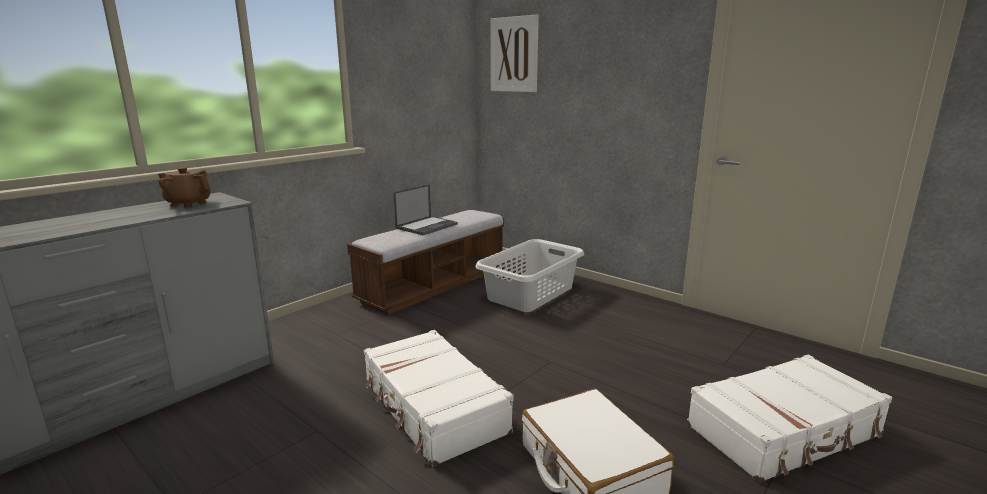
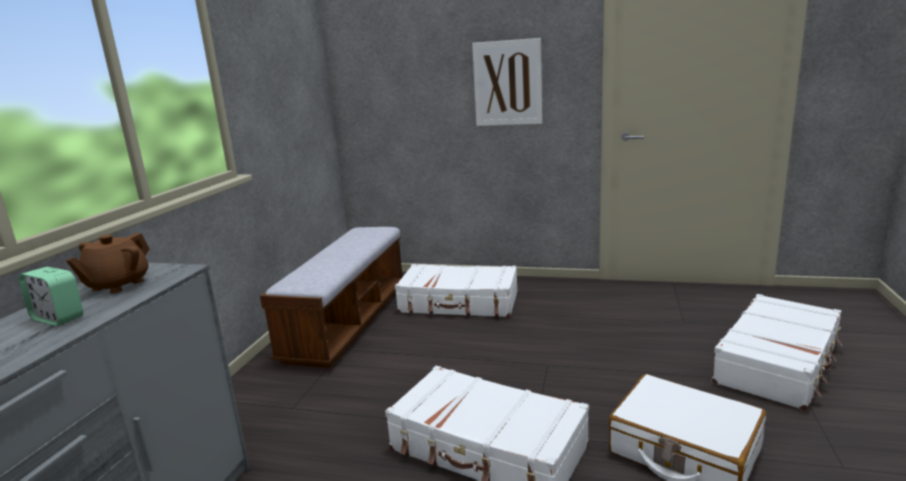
camera: 25 degrees left, 0 degrees up
brown teapot [158,167,210,208] -> brown teapot turned 60 degrees counterclockwise [66,233,150,294]
laptop [393,184,458,235] -> none
grey laundry basket [475,239,584,312] -> white suitcase [395,264,518,317]
picture [490,15,539,92] -> picture moved to [472,38,542,126]
none -> alarm clock [19,267,83,326]

